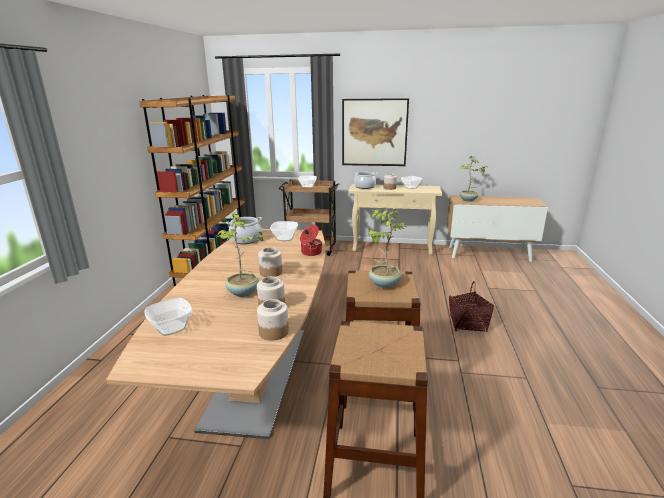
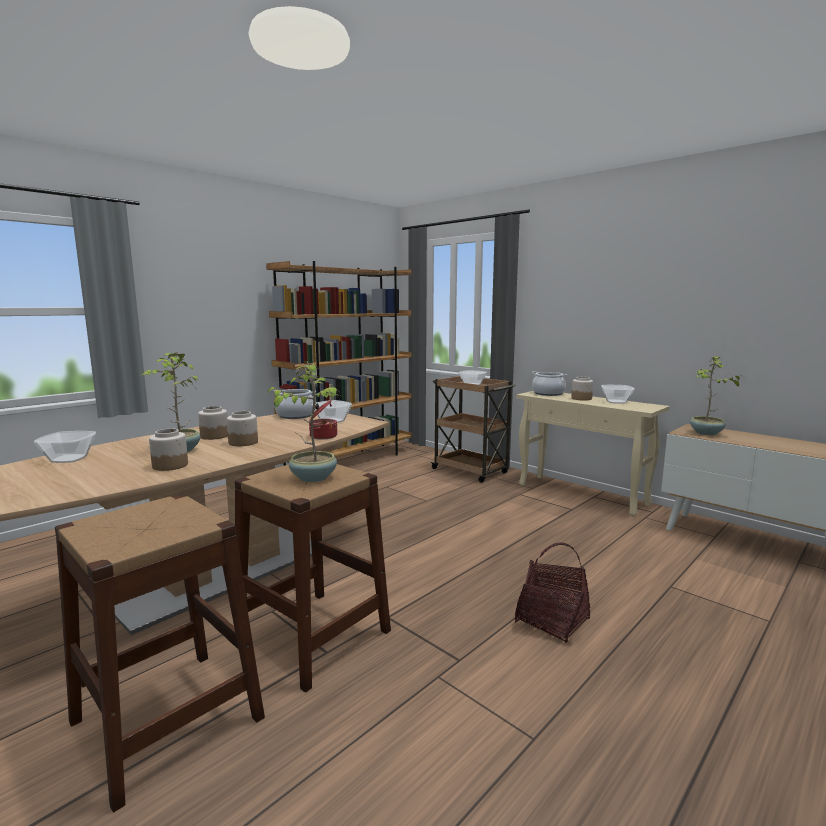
camera: 35 degrees right, 10 degrees down
jar [257,299,289,340] -> jar moved to [198,406,228,440]
picture [342,98,409,166] -> none

